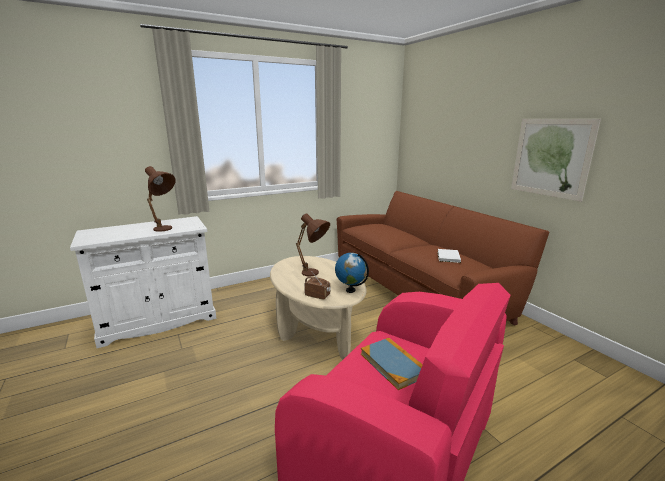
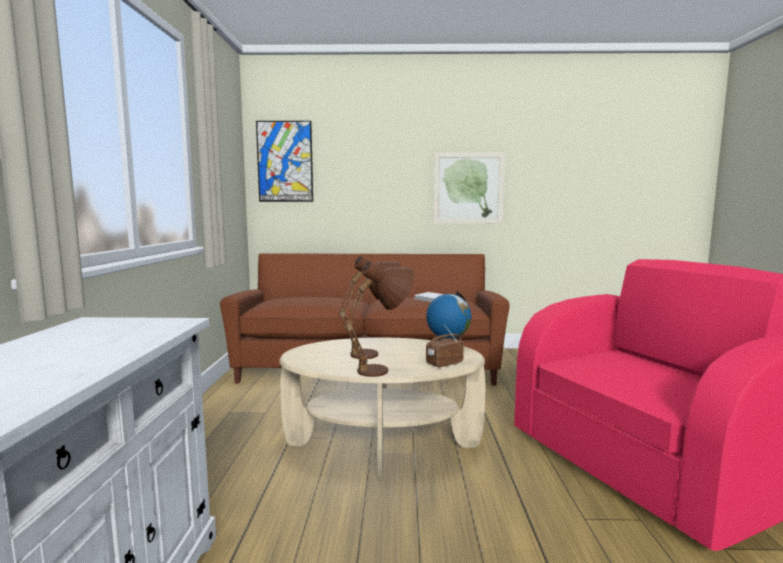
camera: 60 degrees left, 10 degrees down
brown table lamp [145,166,176,232] -> brown table lamp moved to [345,262,415,377]
book [361,338,423,390] -> none
none -> picture [256,121,313,202]

